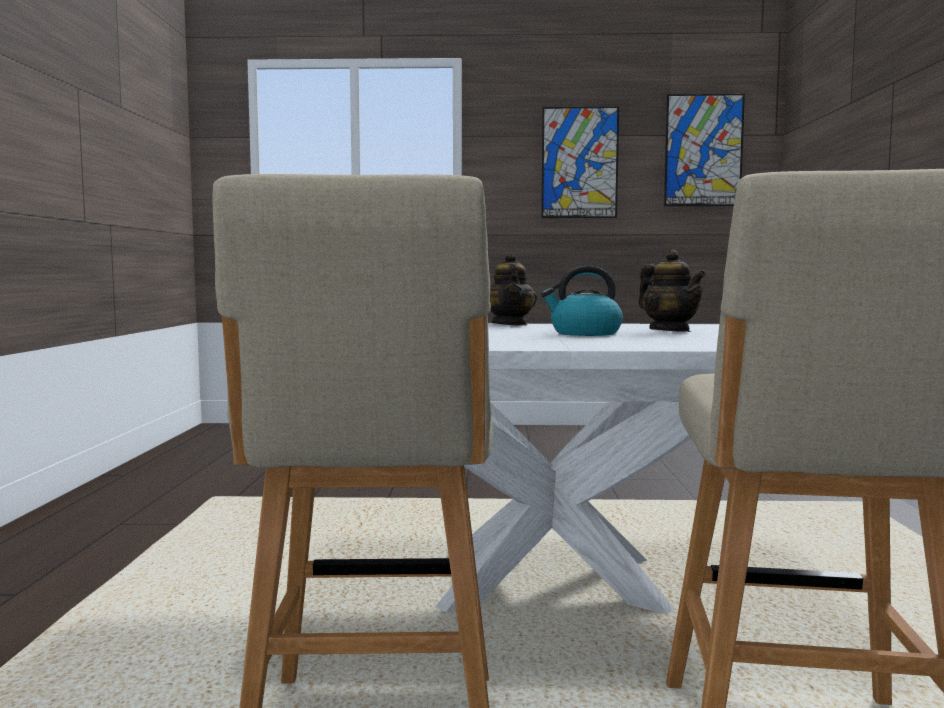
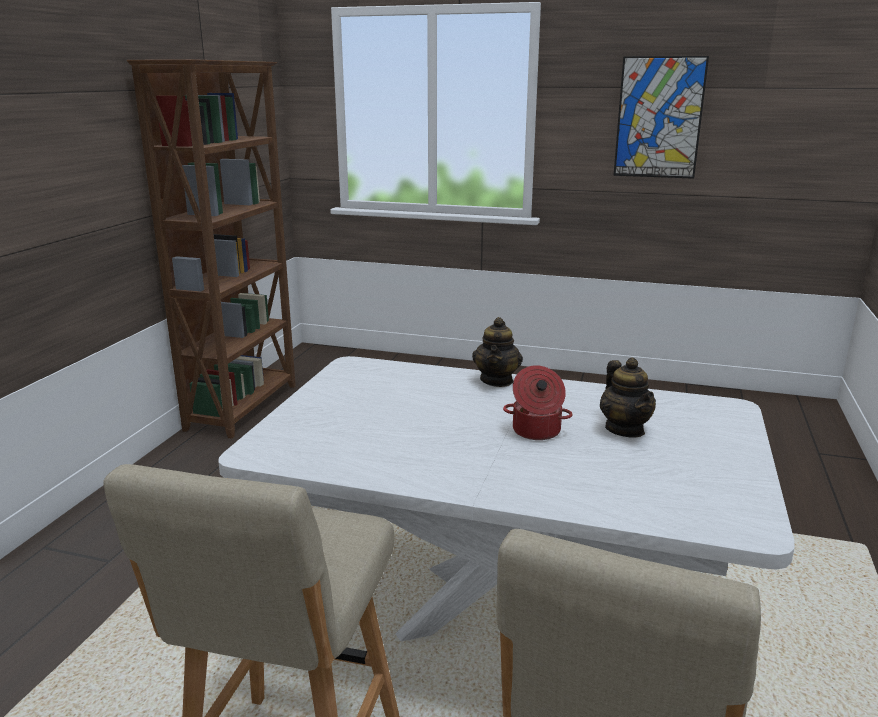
camera: 15 degrees right, 15 degrees up
kettle [541,266,623,336] -> cooking pot [503,365,573,440]
picture [664,94,745,206] -> none
none -> brown bookcase [127,59,296,439]

